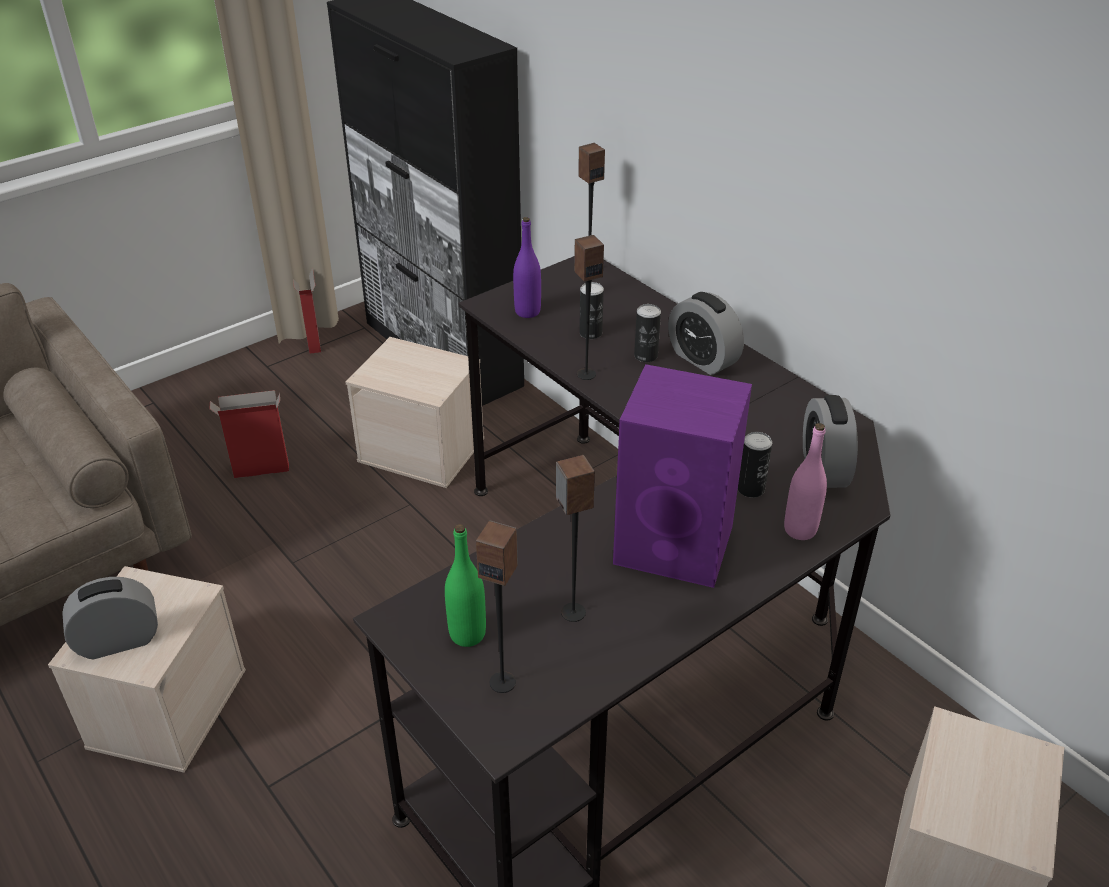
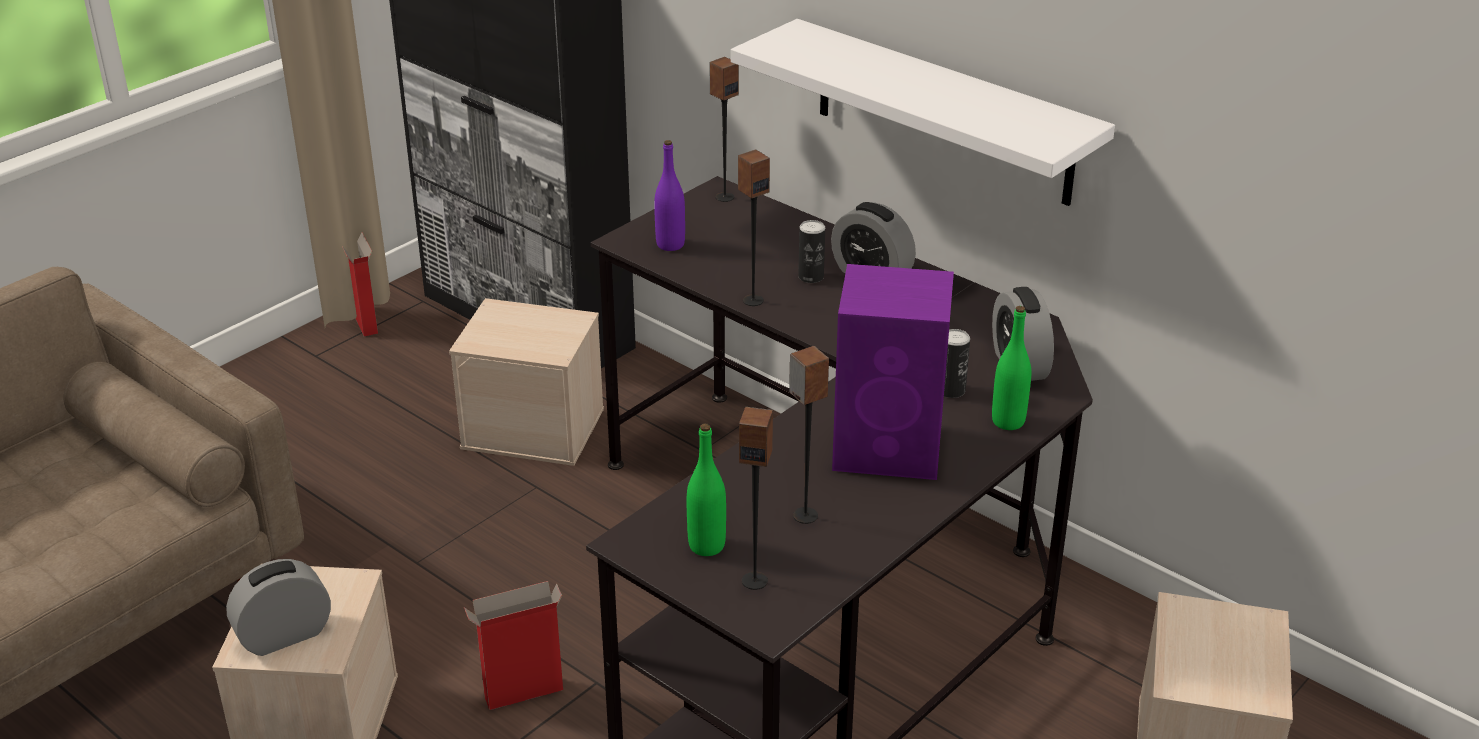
camera: 10 degrees left, 5 degrees down
cardboard box [210,390,289,478] -> cardboard box moved to [464,581,563,710]
can [579,282,604,339] -> none
pink bottle [784,423,827,540] -> green bottle [992,306,1031,430]
none -> white shelf [731,19,1115,206]

